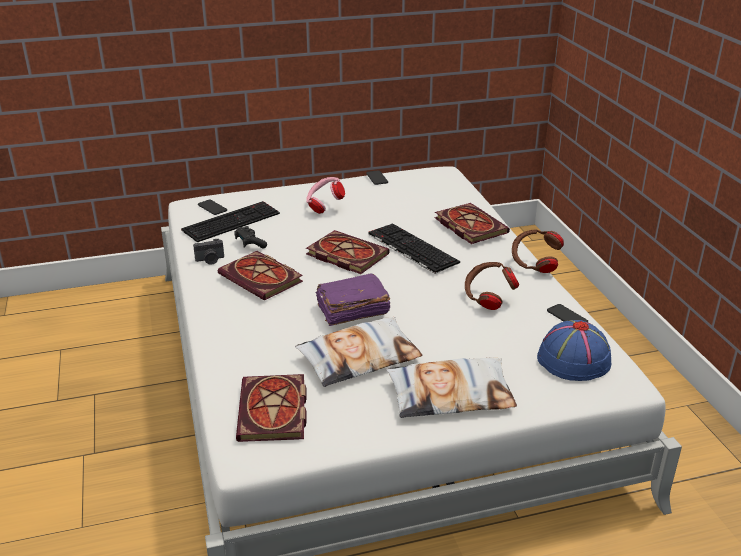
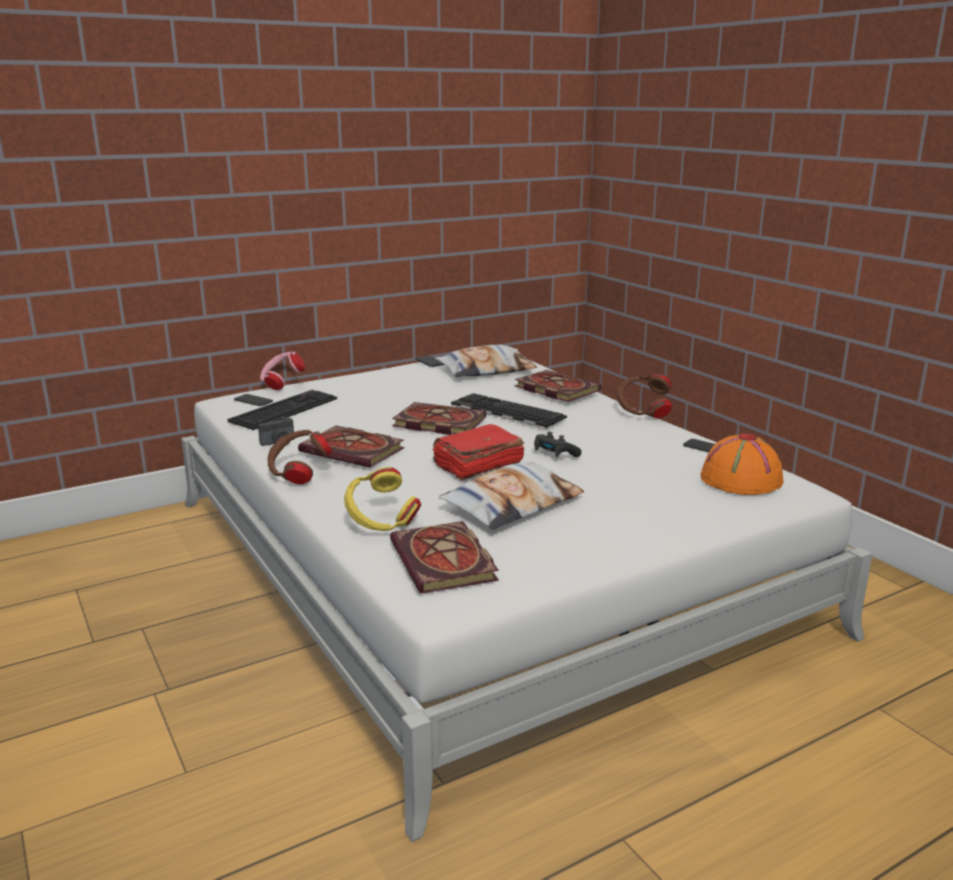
camera: 15 degrees left, 10 degrees down
black game controller [234,226,267,248] -> black game controller moved to [534,432,581,457]
pink headphones [306,177,345,214] -> pink headphones moved to [260,352,305,390]
purple book [316,274,390,326] -> red book [432,424,524,481]
pillow [387,357,517,418] -> pillow moved to [435,345,537,377]
brown headphones [465,262,519,310] -> brown headphones moved to [267,430,332,484]
blue hat [537,320,611,381] -> orange hat [701,433,783,495]
none -> yellow headphones [344,467,421,531]

